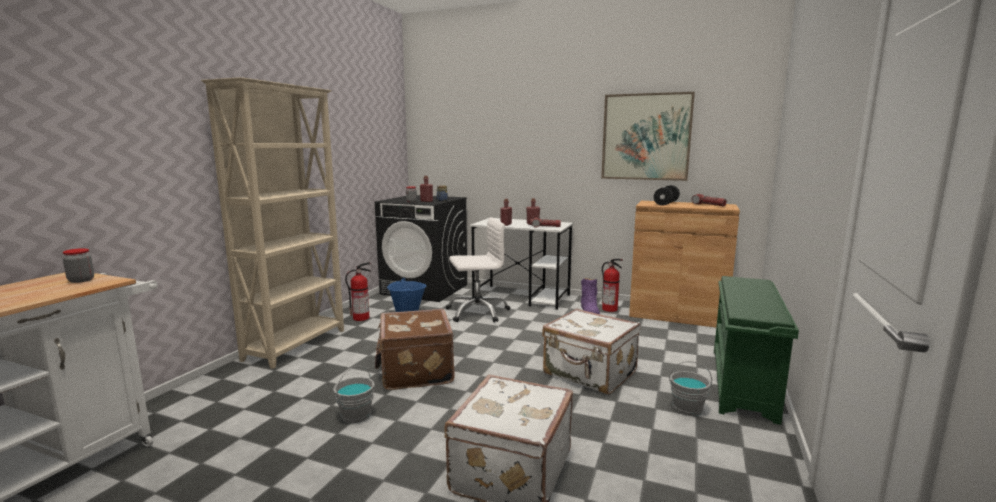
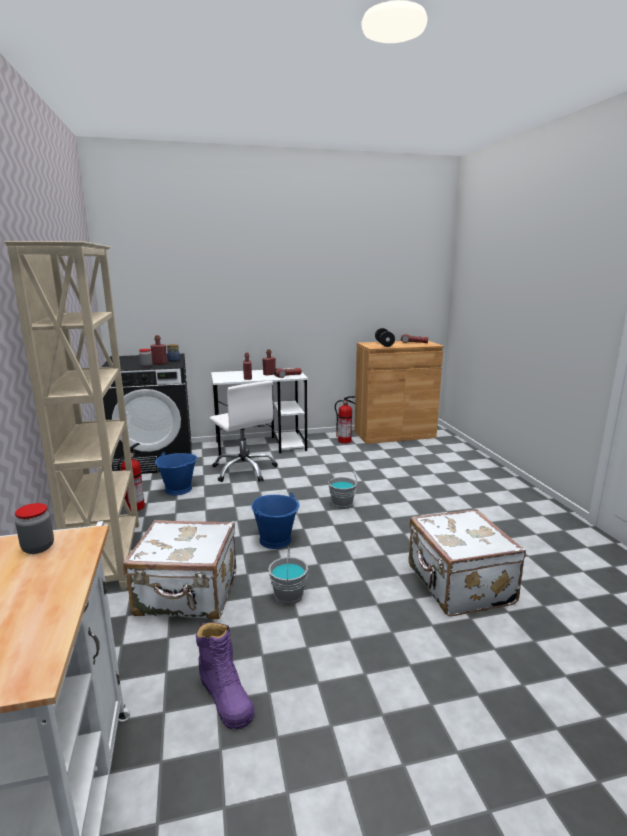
camera: 35 degrees left, 5 degrees up
brown suitcase [375,309,455,390] -> blue bucket [251,493,300,549]
white office chair [446,217,510,323] -> white office chair turned 105 degrees clockwise [210,381,278,482]
white suitcase [542,309,640,394] -> white suitcase moved to [123,520,236,619]
purple boot [581,278,600,314] -> purple boot moved to [196,622,255,729]
picture [601,92,695,181] -> none
grey bucket [669,361,712,416] -> grey bucket moved to [328,469,357,509]
green shoe rack [714,276,799,425] -> none

